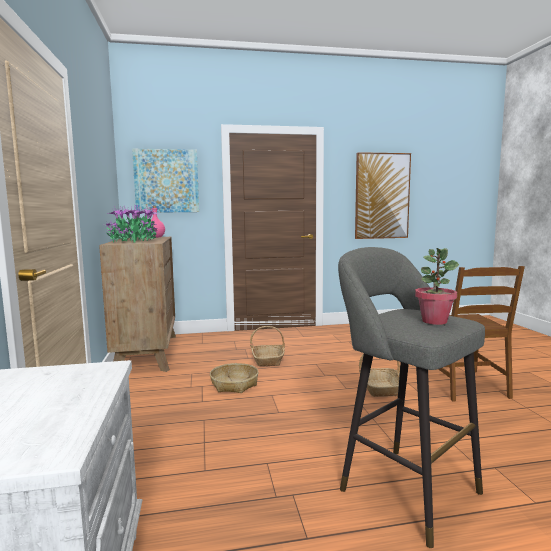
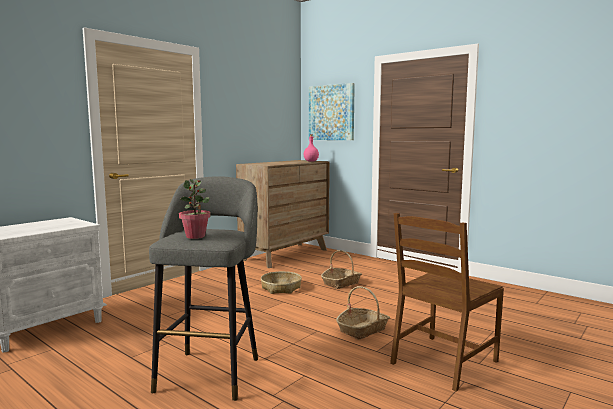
camera: 50 degrees right, 0 degrees up
potted plant [106,204,158,243] -> none
picture [355,152,411,239] -> none

